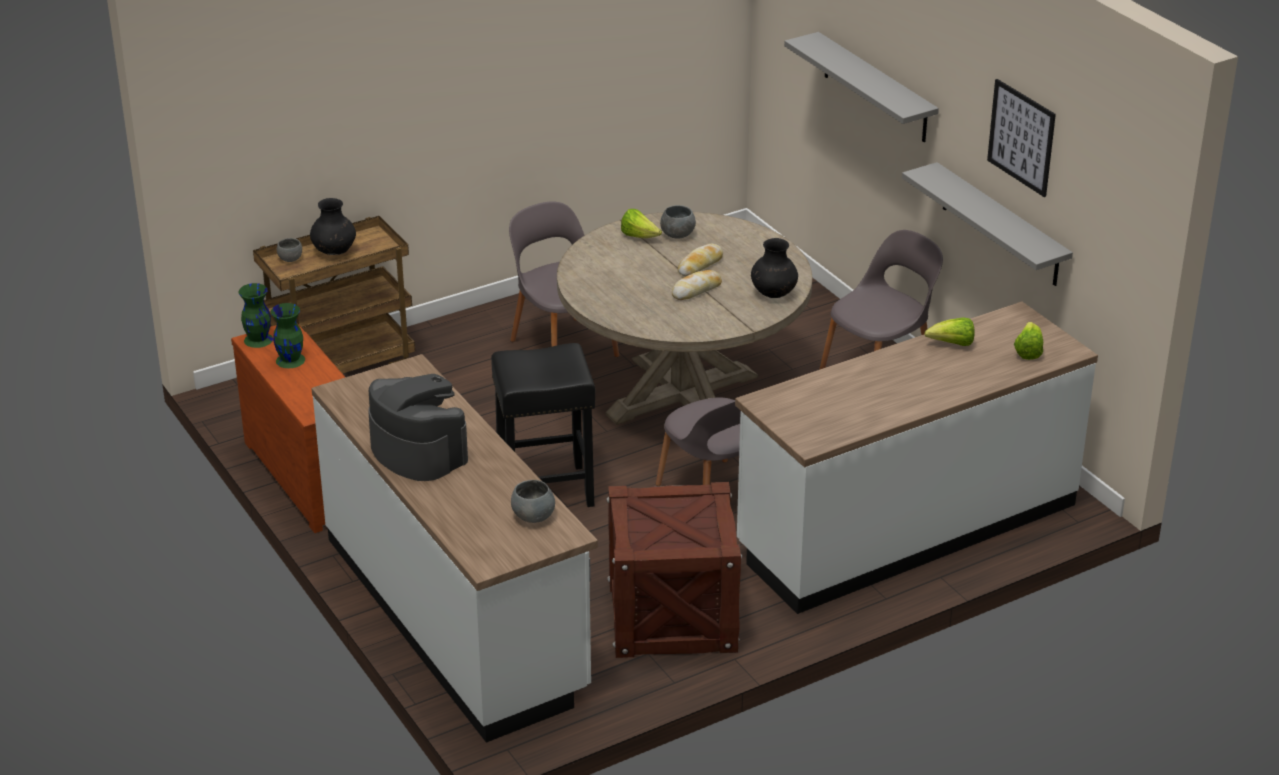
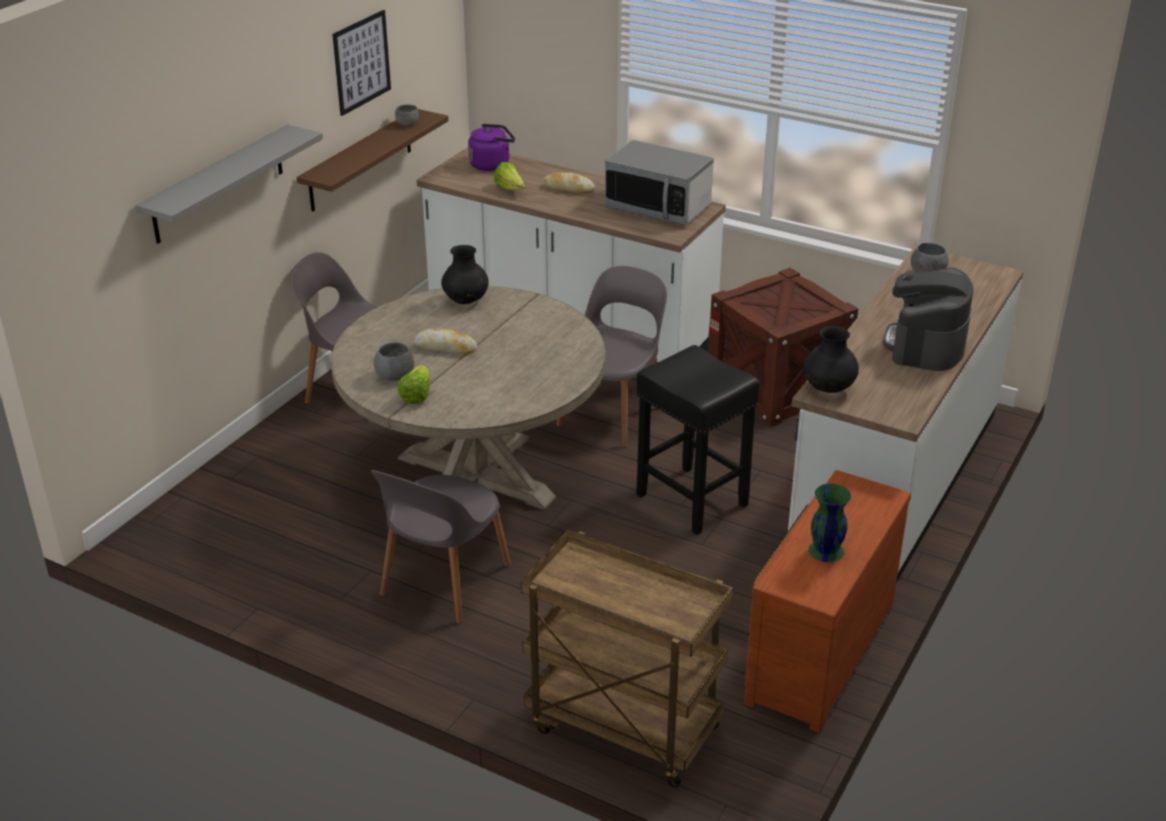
camera: 120 degrees left, 0 degrees up
green vase [238,283,273,348] -> none
grey bowl [277,238,302,262] -> grey bowl moved to [395,104,419,126]
black vase [310,198,356,255] -> black vase moved to [804,326,859,393]
bread [672,270,722,300] -> bread moved to [542,173,595,194]
grey shelf [902,162,1073,286] -> brown shelf [297,109,449,212]
lettuce [1014,322,1043,360] -> purple kettle [468,124,515,171]
none -> microwave [605,140,714,225]

